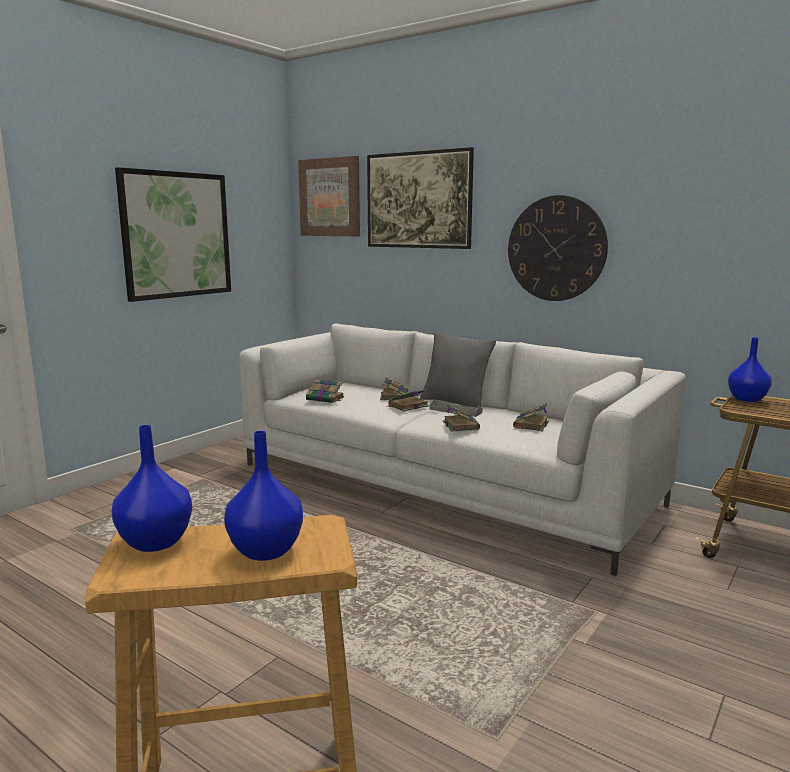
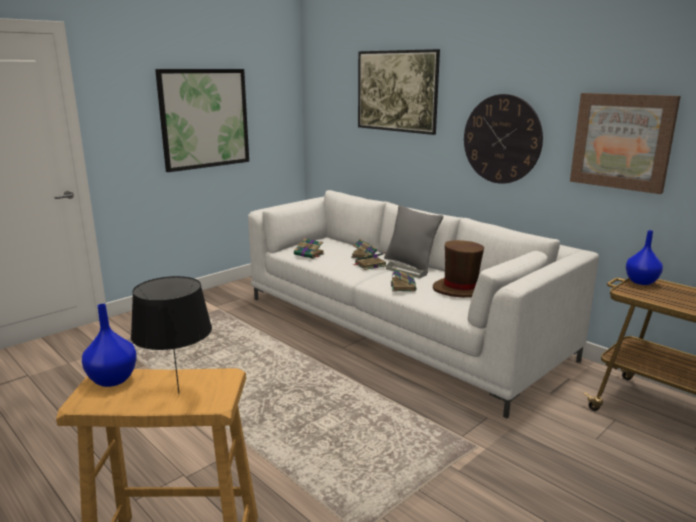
camera: 10 degrees right, 5 degrees up
blue vase [224,431,303,561] -> black table lamp [131,276,212,394]
picture [298,156,360,236] -> picture moved to [570,93,681,194]
book [513,403,549,431] -> brown hat [433,240,484,298]

